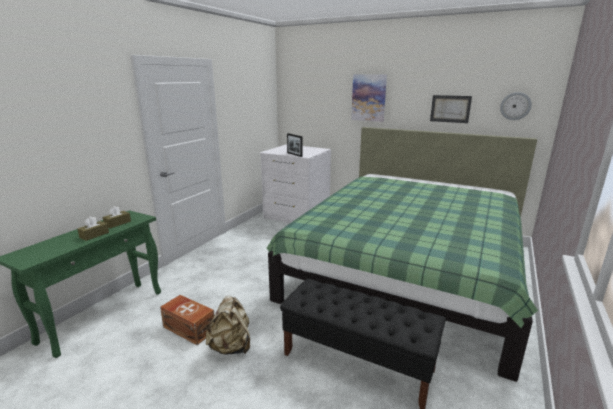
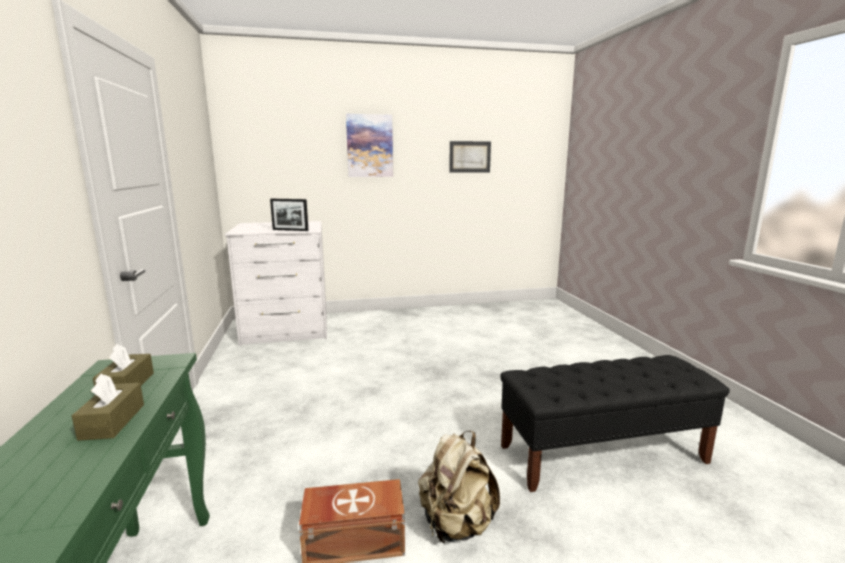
camera: 40 degrees left, 5 degrees down
green bed [267,127,538,382] -> none
wall clock [500,92,532,120] -> none

